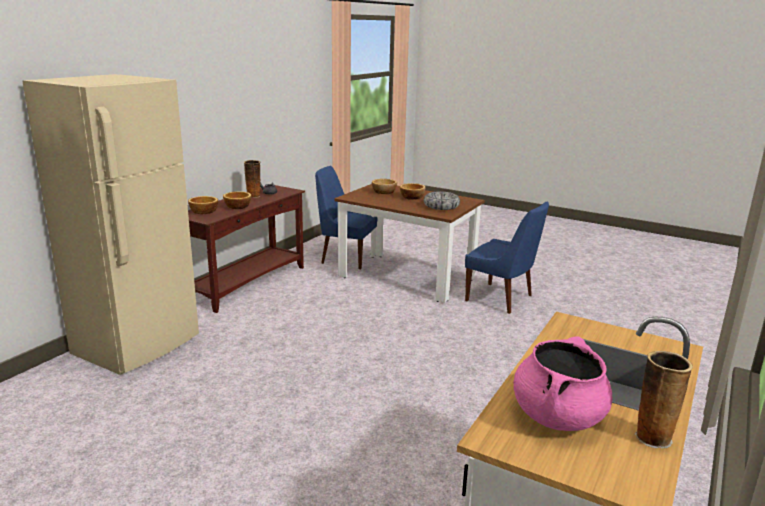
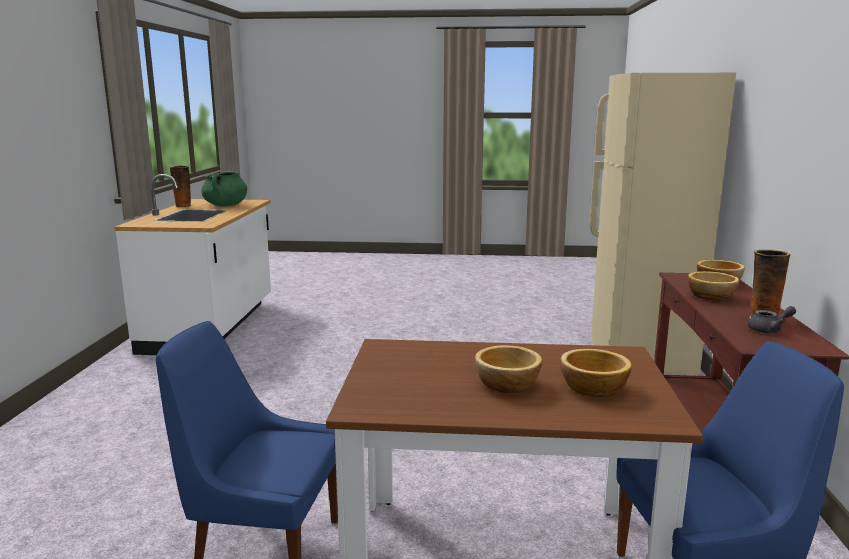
camera: 155 degrees right, 5 degrees down
bowl [424,192,460,210] -> none
pink cooking pot [514,336,612,431] -> green cooking pot [201,171,247,206]

